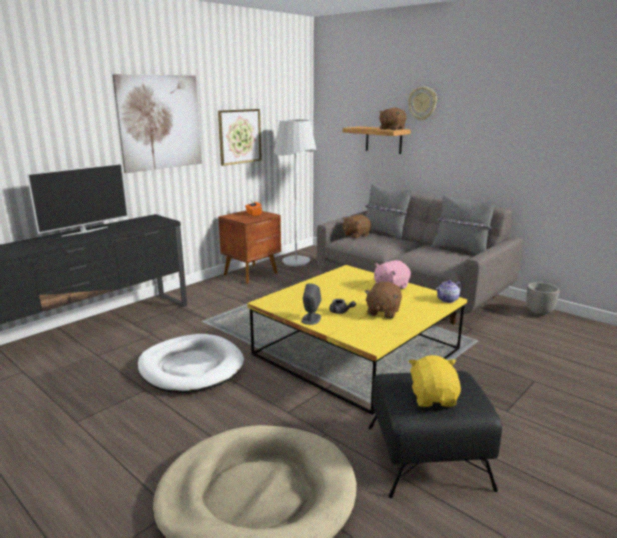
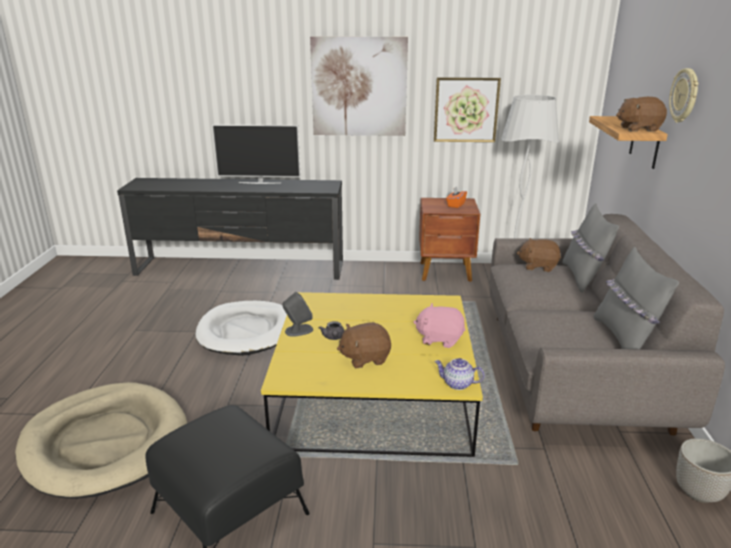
camera: 50 degrees right, 5 degrees up
yellow plush toy [409,355,461,407] -> none

